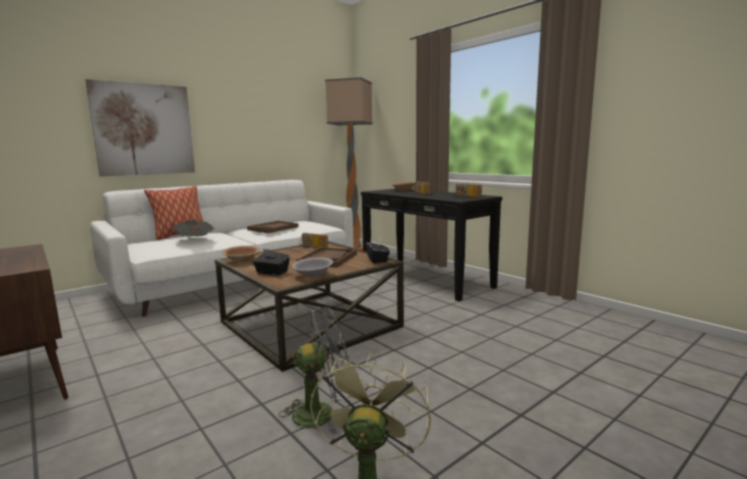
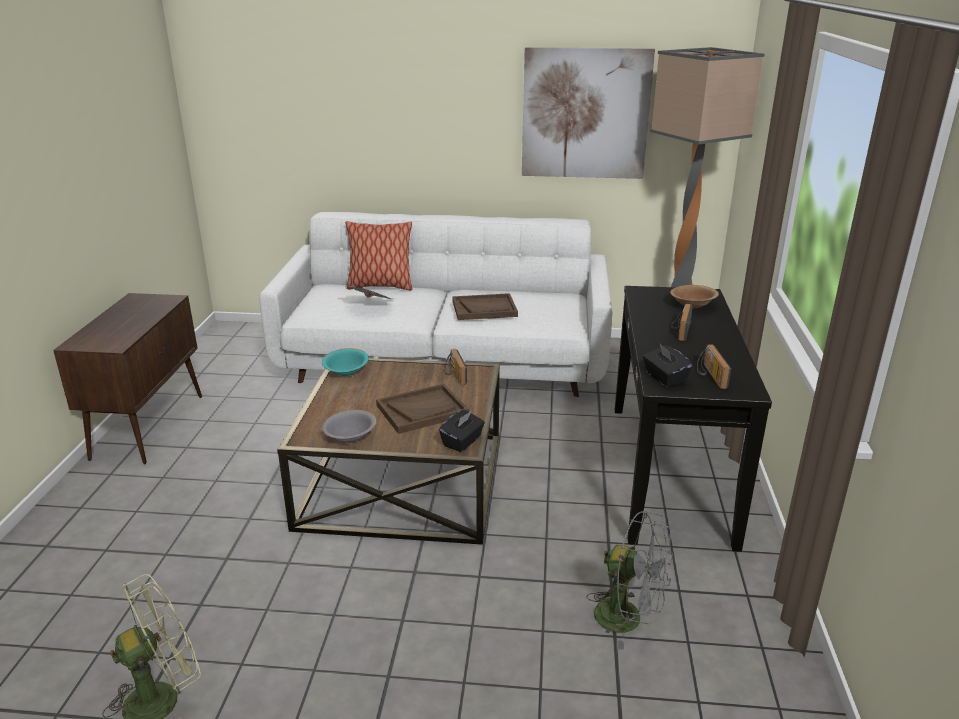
camera: 45 degrees right, 15 degrees up
picture [85,79,195,177] -> picture moved to [522,47,655,179]
brown bowl [222,246,259,263] -> turquoise bowl [322,348,369,376]
black tissue box [253,249,290,276] -> black tissue box moved to [643,343,692,387]
grey fan [279,307,352,435] -> grey fan moved to [587,511,673,650]

